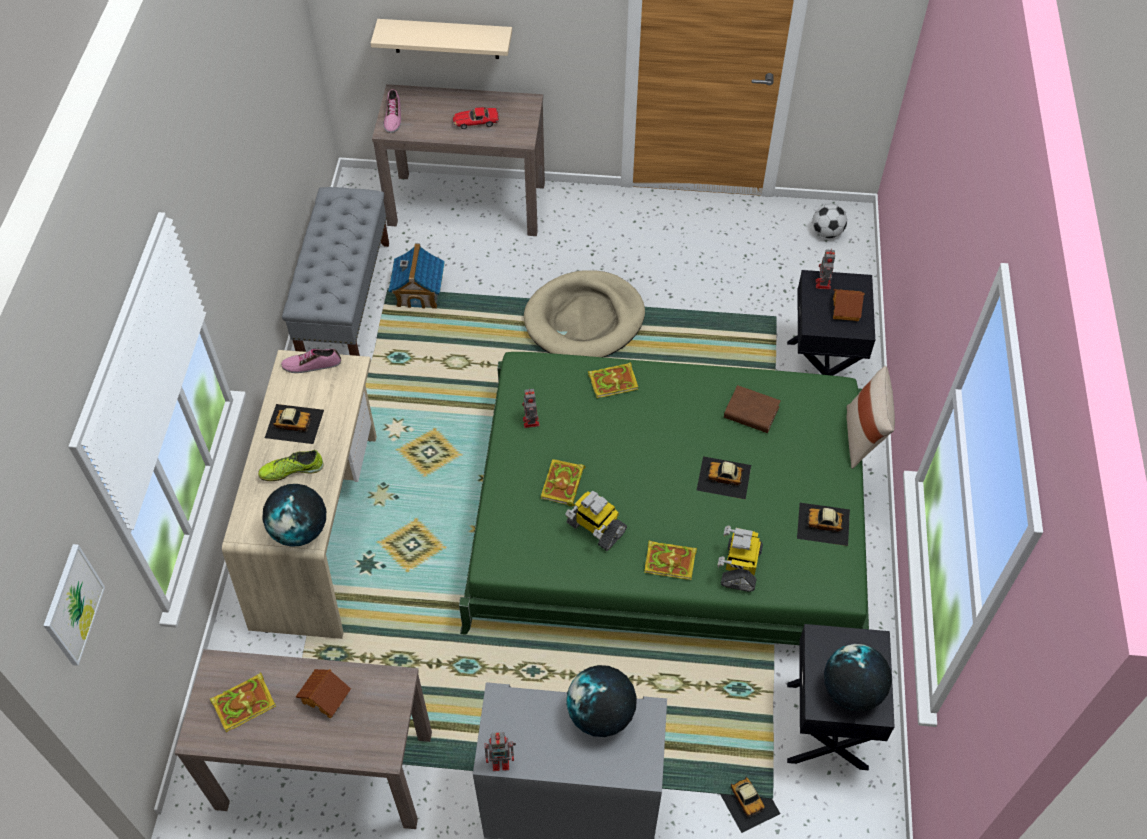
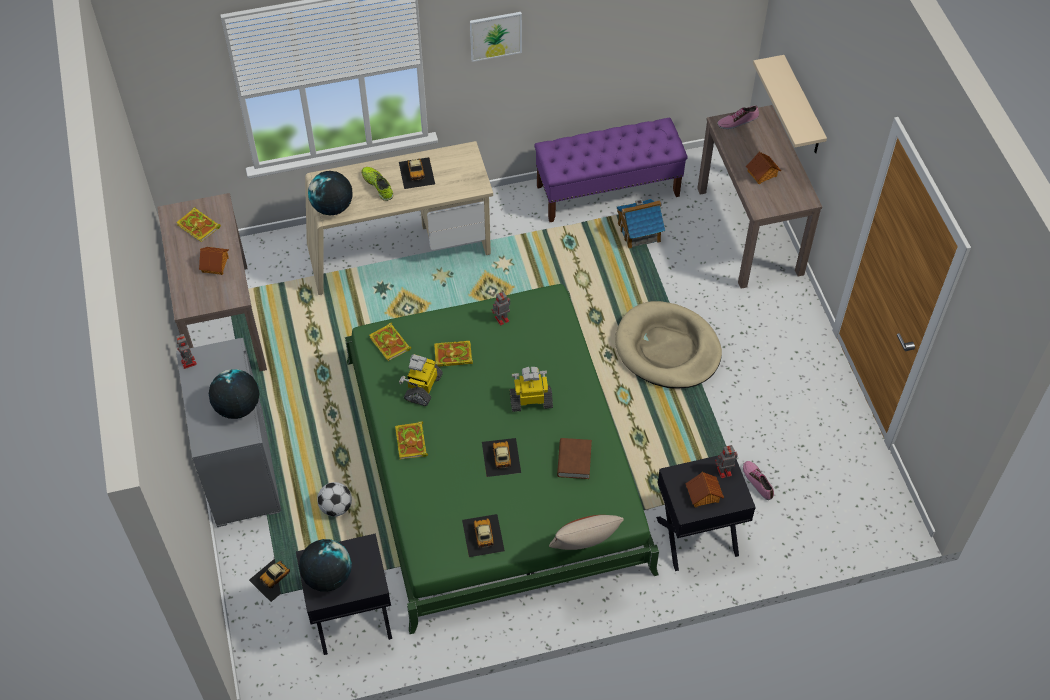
camera: 70 degrees right, 0 degrees up
picture [43,544,105,666] -> picture moved to [470,12,522,62]
shoe [281,348,341,373] -> shoe moved to [743,461,774,500]
grey bench [282,187,389,356] -> purple bench [534,118,688,222]
toy car [453,107,499,129] -> toy house [746,152,781,184]
book [588,362,639,398] -> book moved to [369,323,411,361]
toy robot [717,526,763,592] -> toy robot moved to [510,367,553,412]
football [812,204,847,238] -> football moved to [317,482,352,517]

